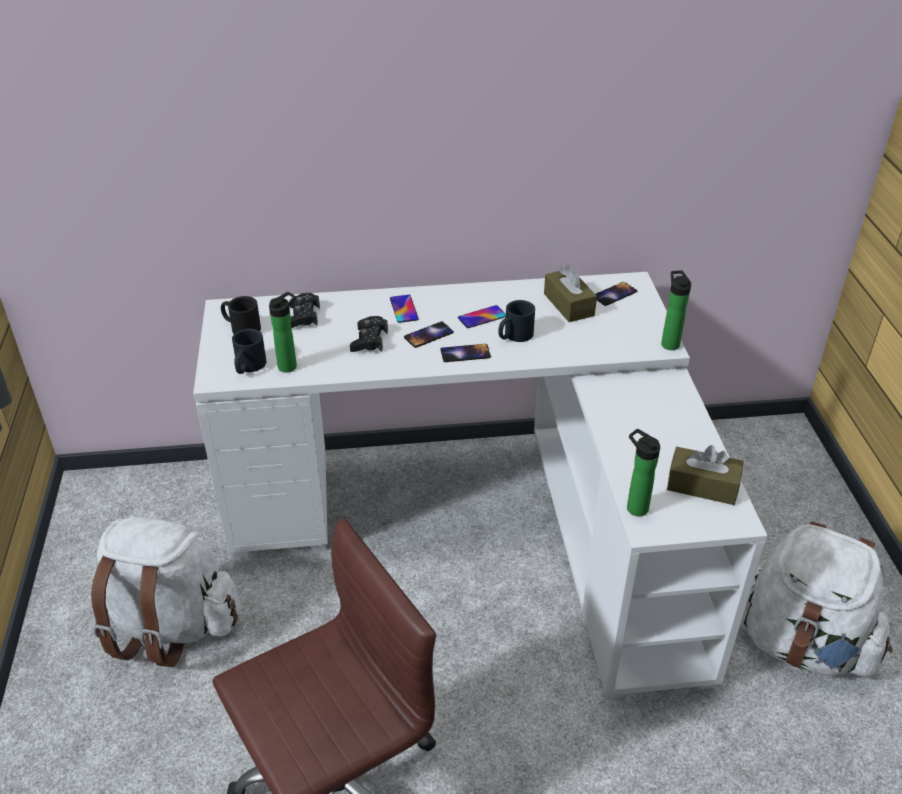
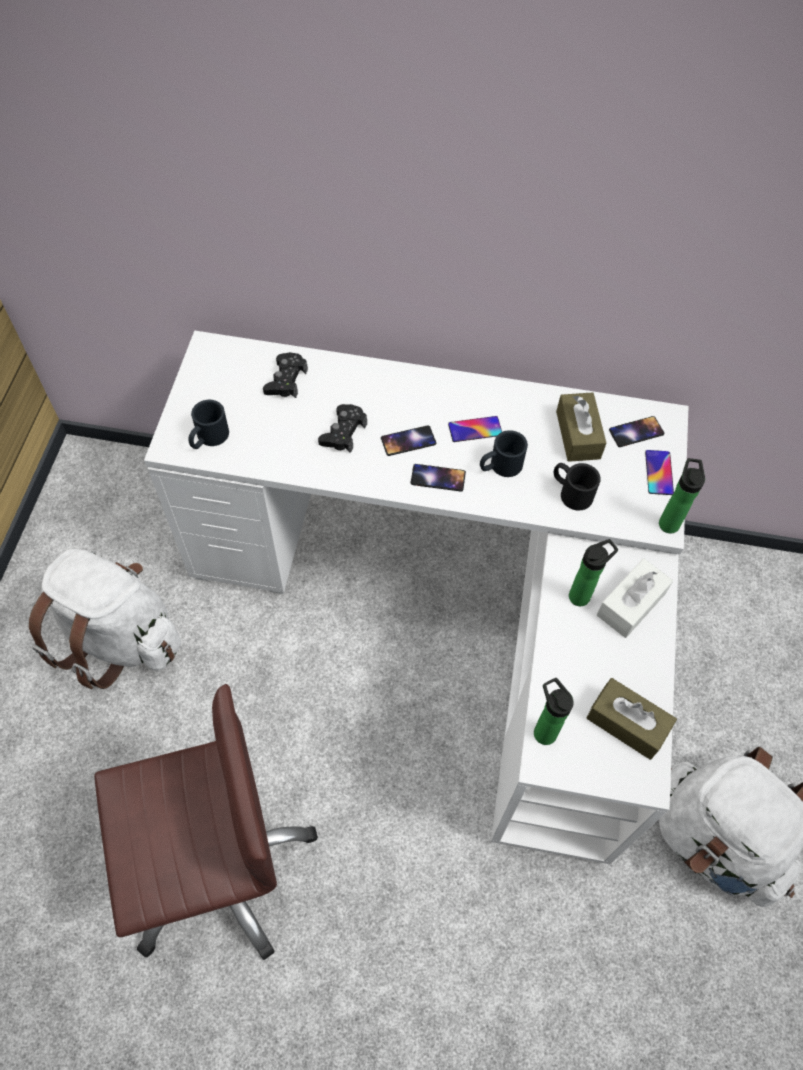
camera: 15 degrees right, 20 degrees up
black mug [221,296,261,334] -> black mug moved to [554,463,601,511]
bottle [269,292,297,373] -> bottle moved to [569,539,618,606]
phone [390,295,419,323] -> phone moved to [645,450,674,495]
none -> white tissue box [597,558,673,638]

